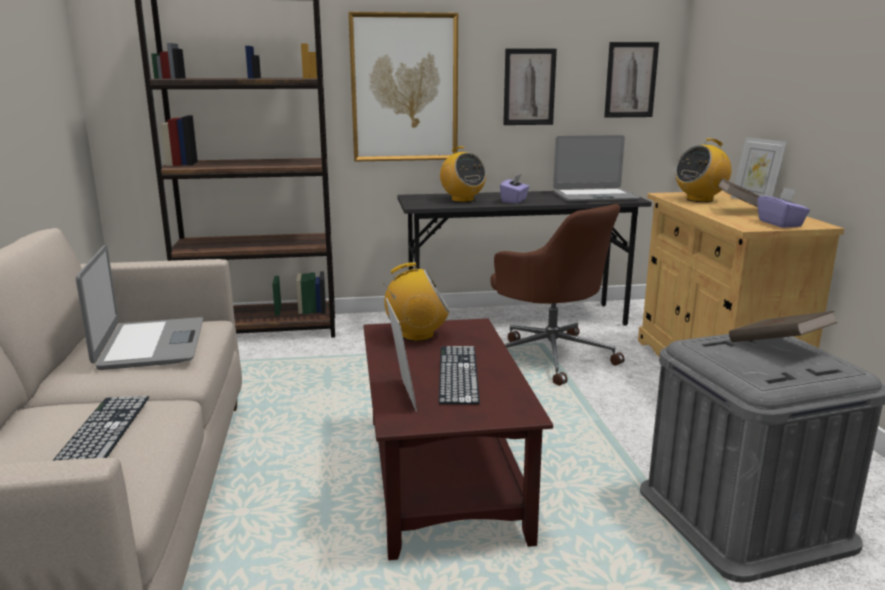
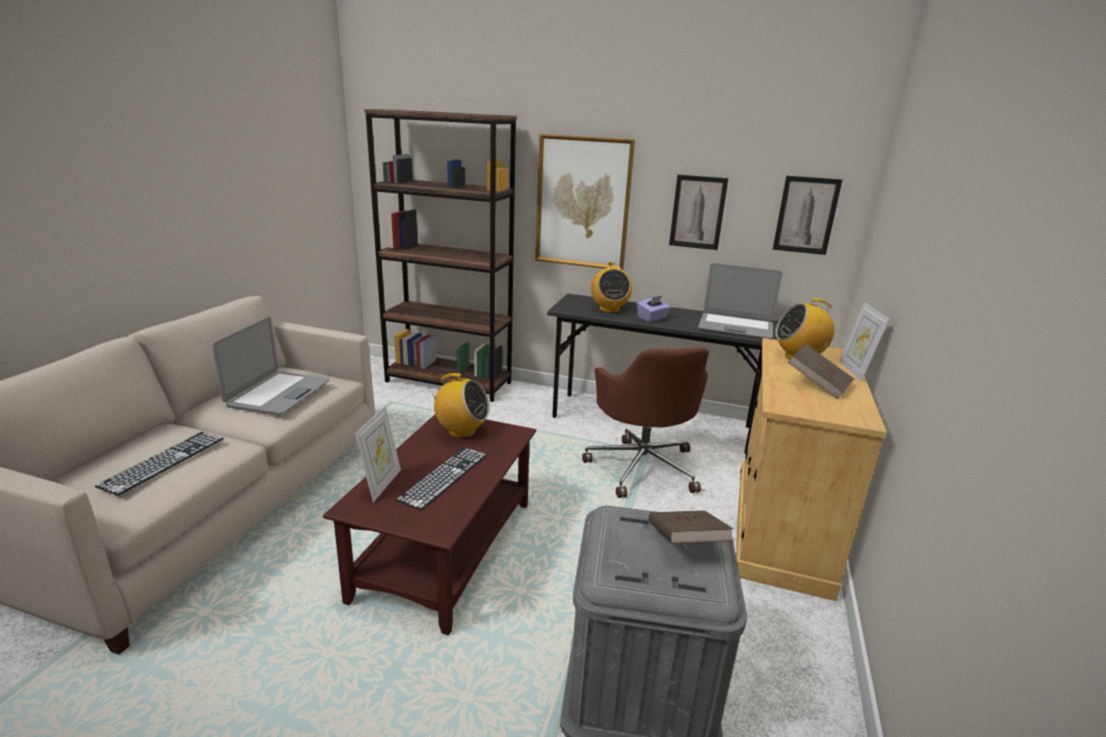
camera: 25 degrees right, 5 degrees up
purple tissue box [757,187,810,228] -> none

